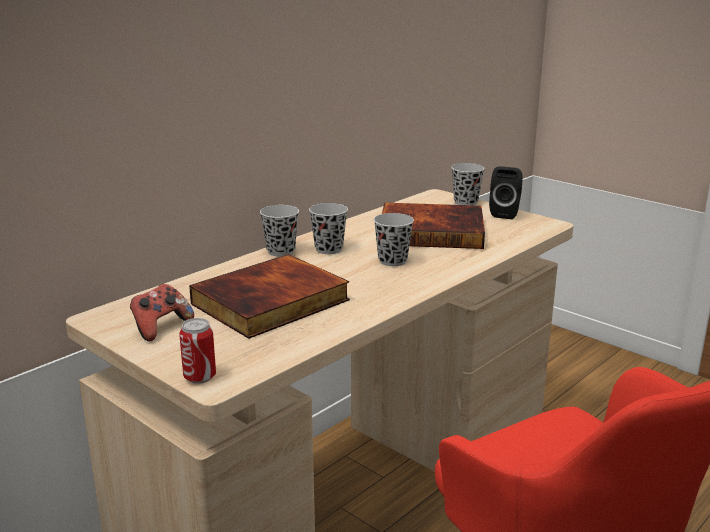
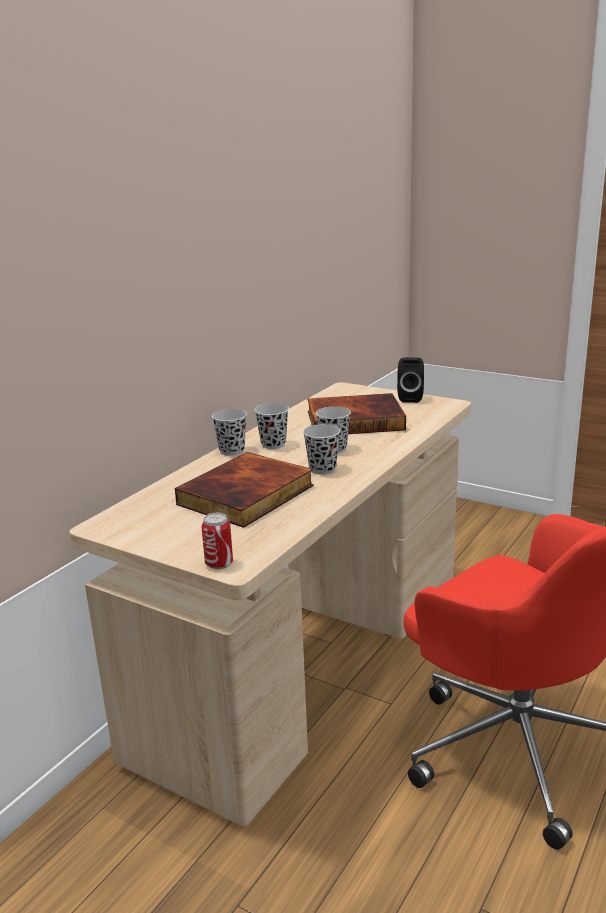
camera: 10 degrees left, 0 degrees up
game controller [130,284,194,342] -> none
black cup [451,163,485,205] -> black cup moved to [303,424,340,474]

